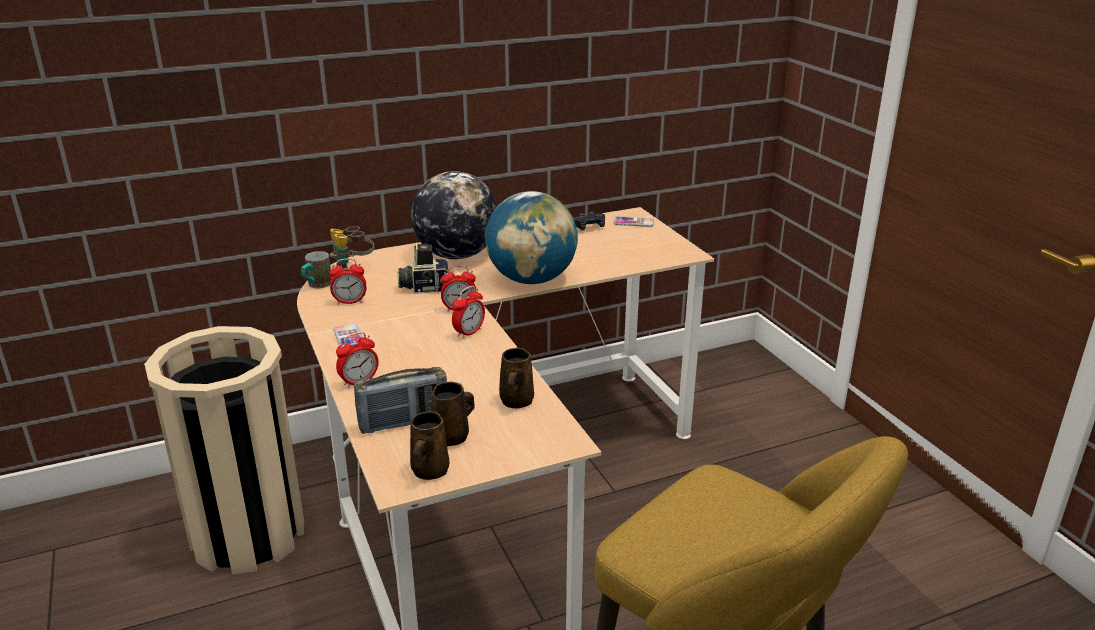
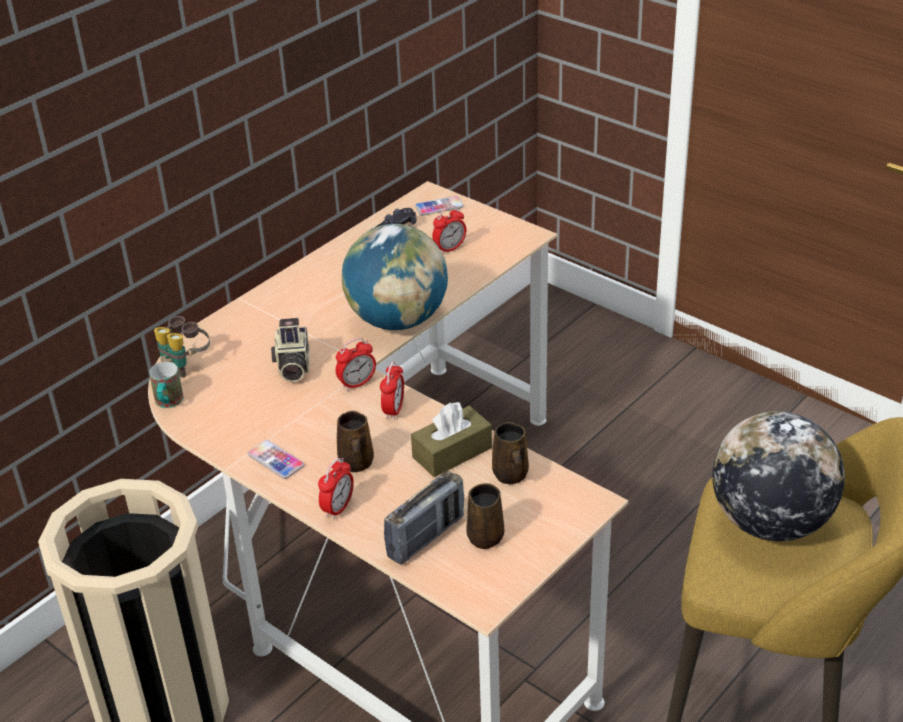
camera: 25 degrees left, 10 degrees up
alarm clock [329,259,366,305] -> alarm clock moved to [432,206,466,254]
camera [397,243,449,294] -> camera turned 60 degrees counterclockwise [271,318,309,382]
brown mug [410,411,449,480] -> brown mug moved to [337,411,374,472]
globe [411,171,497,259] -> globe moved to [712,411,845,541]
none -> brown tissue box [411,402,492,477]

